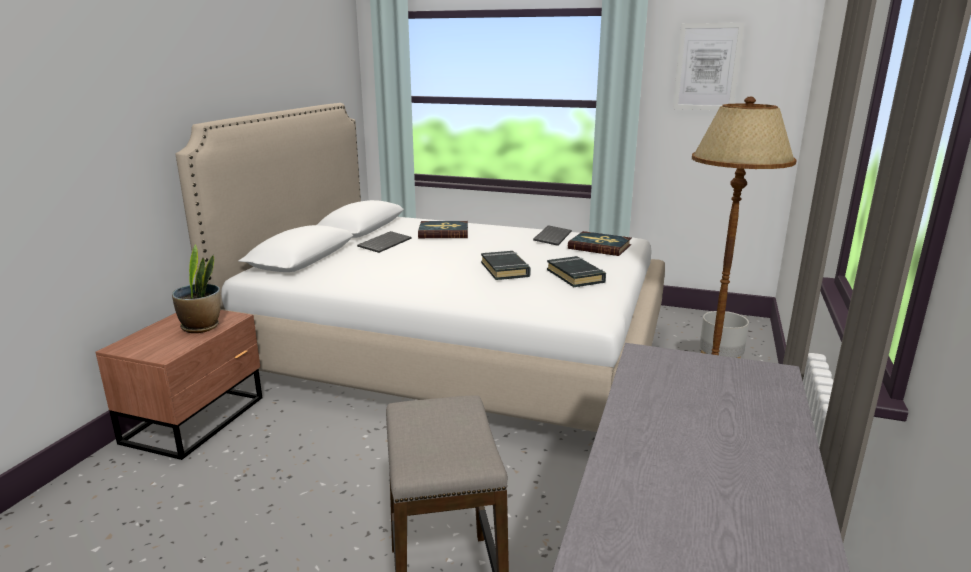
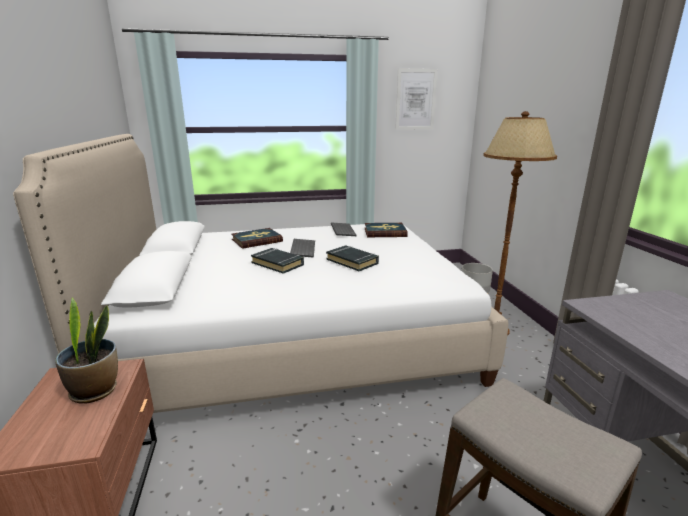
camera: 30 degrees left, 0 degrees up
keyboard [357,231,412,253] -> keyboard moved to [290,239,315,258]
black book [547,256,606,287] -> black book moved to [251,248,304,274]

